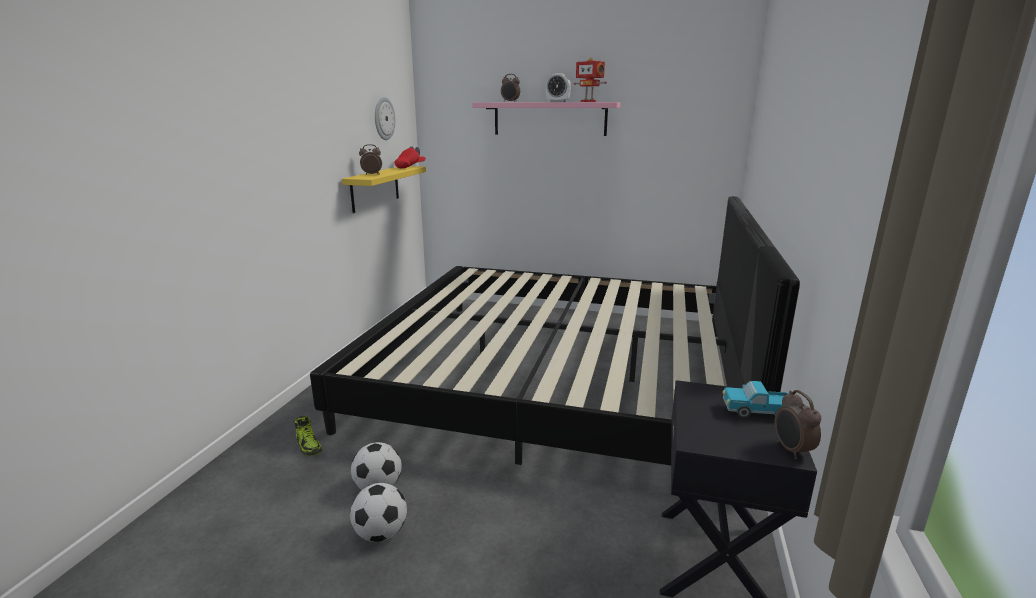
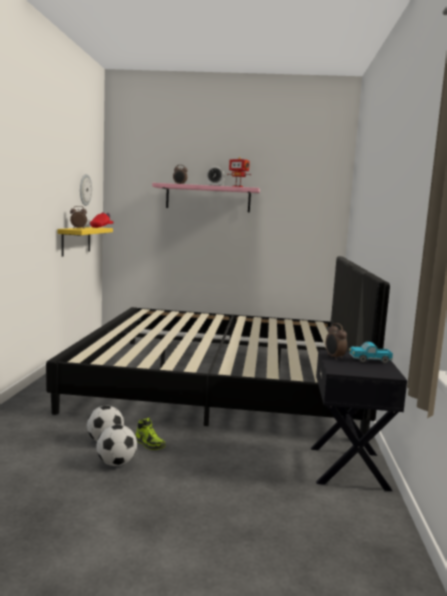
camera: 10 degrees left, 10 degrees down
shoe [295,416,323,456] -> shoe moved to [135,418,165,450]
alarm clock [775,390,821,459] -> alarm clock moved to [326,323,347,360]

